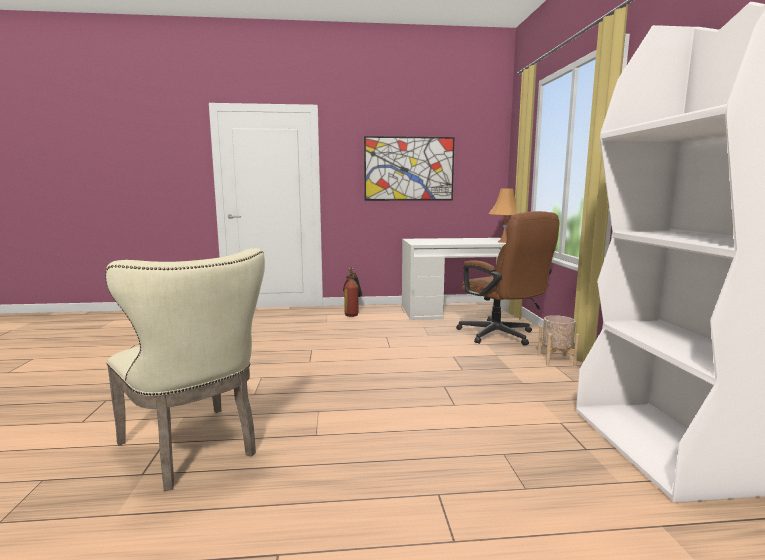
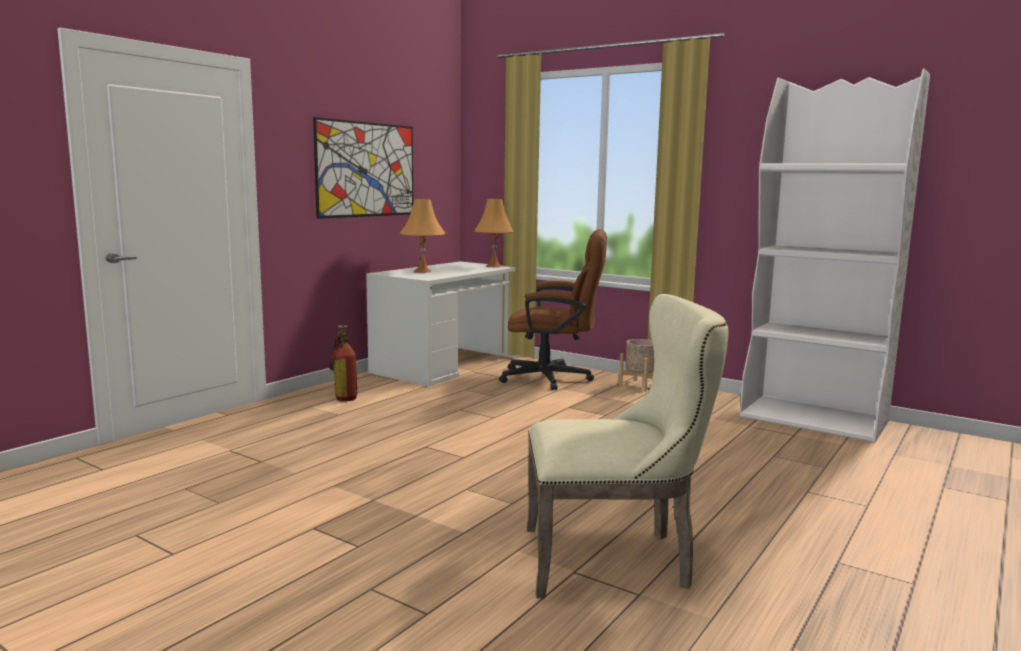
camera: 50 degrees left, 0 degrees up
none -> orange table lamp [399,199,446,273]

